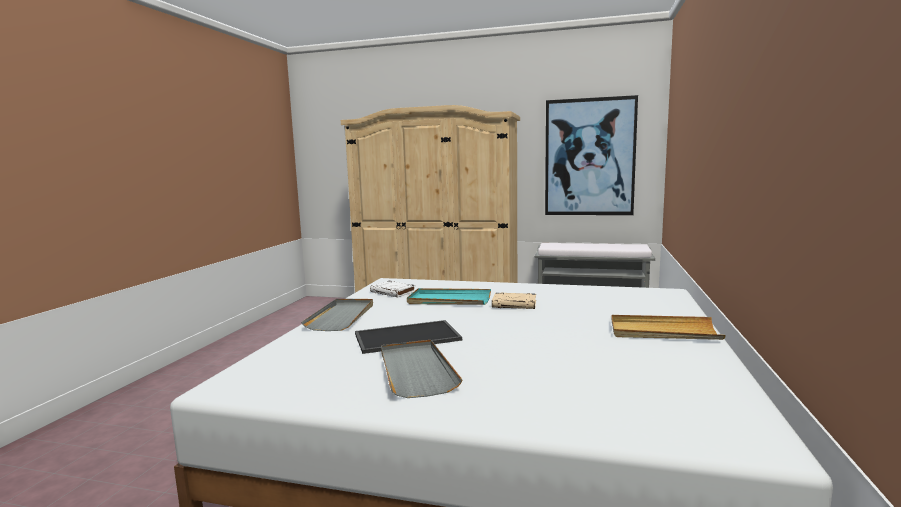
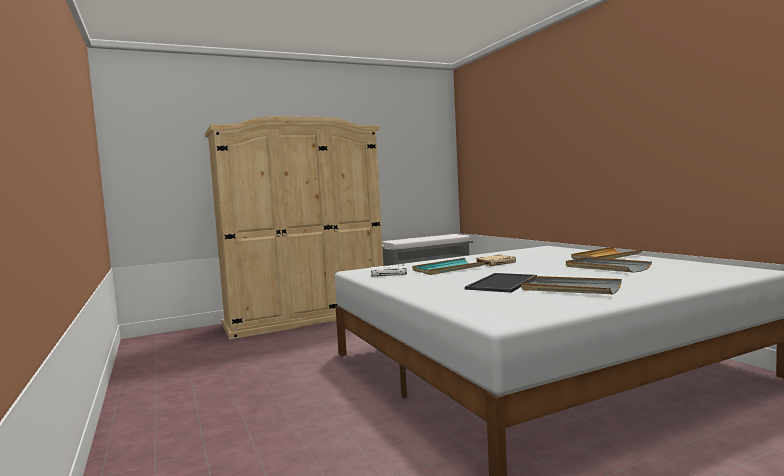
camera: 40 degrees left, 5 degrees down
grey tray [301,299,373,331] -> grey tray moved to [566,257,652,273]
picture [545,95,638,215] -> none

